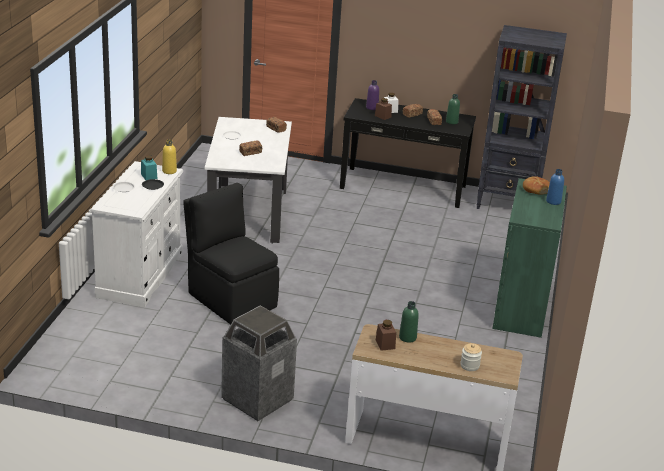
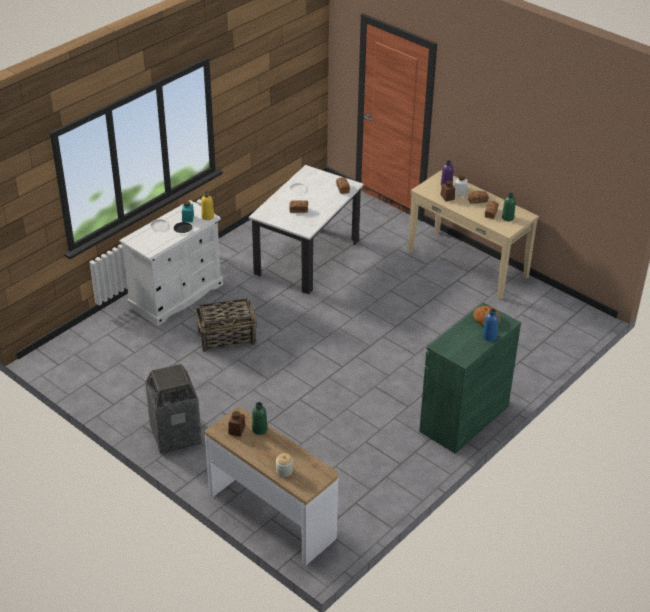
camera: 30 degrees right, 10 degrees up
black chair [183,183,279,325] -> basket [196,298,257,352]
black console table [340,98,476,208] -> beige console table [408,170,539,300]
black bookcase [476,25,567,209] -> none

